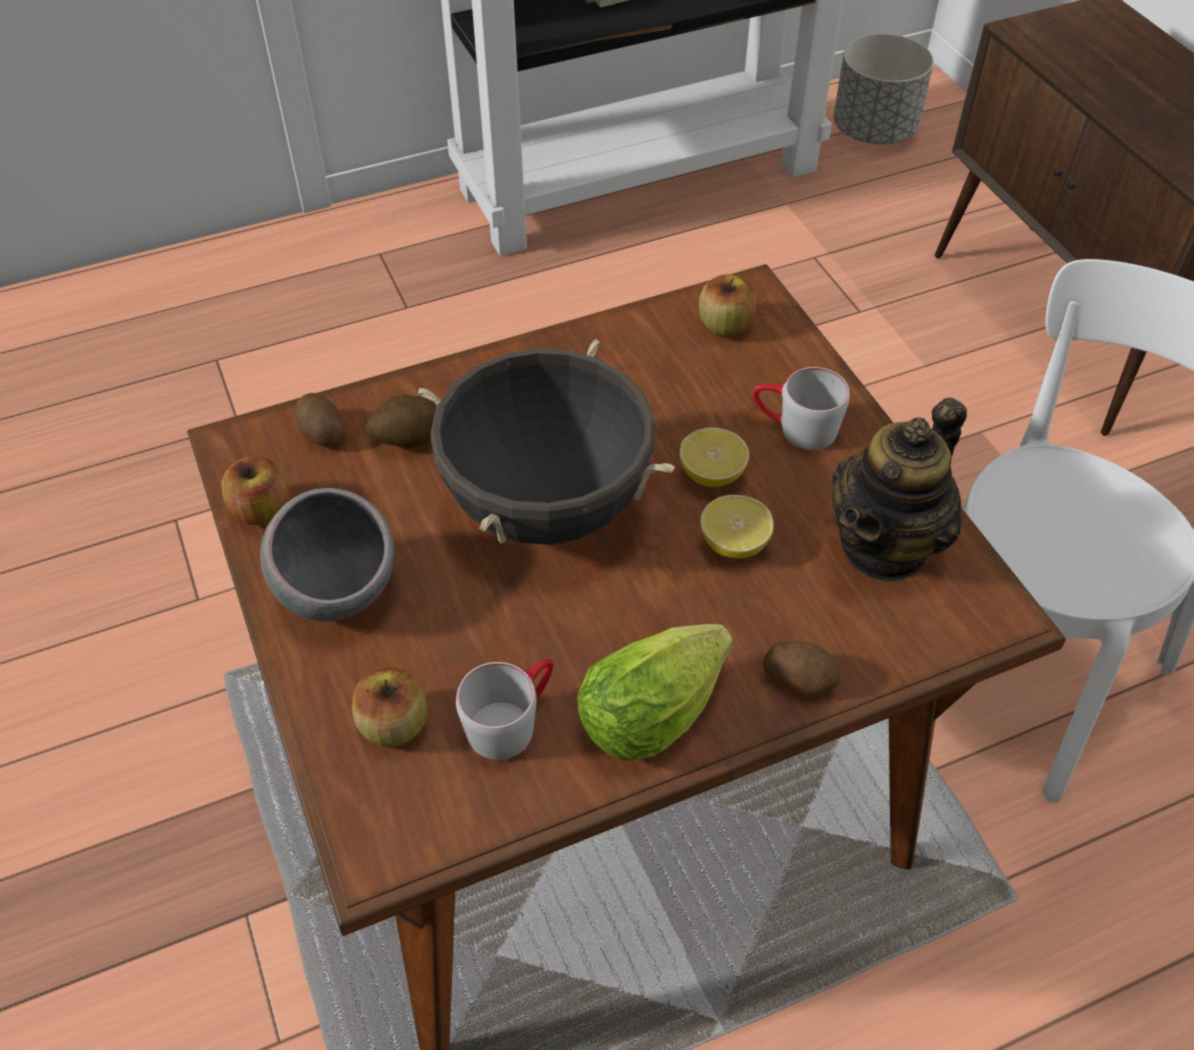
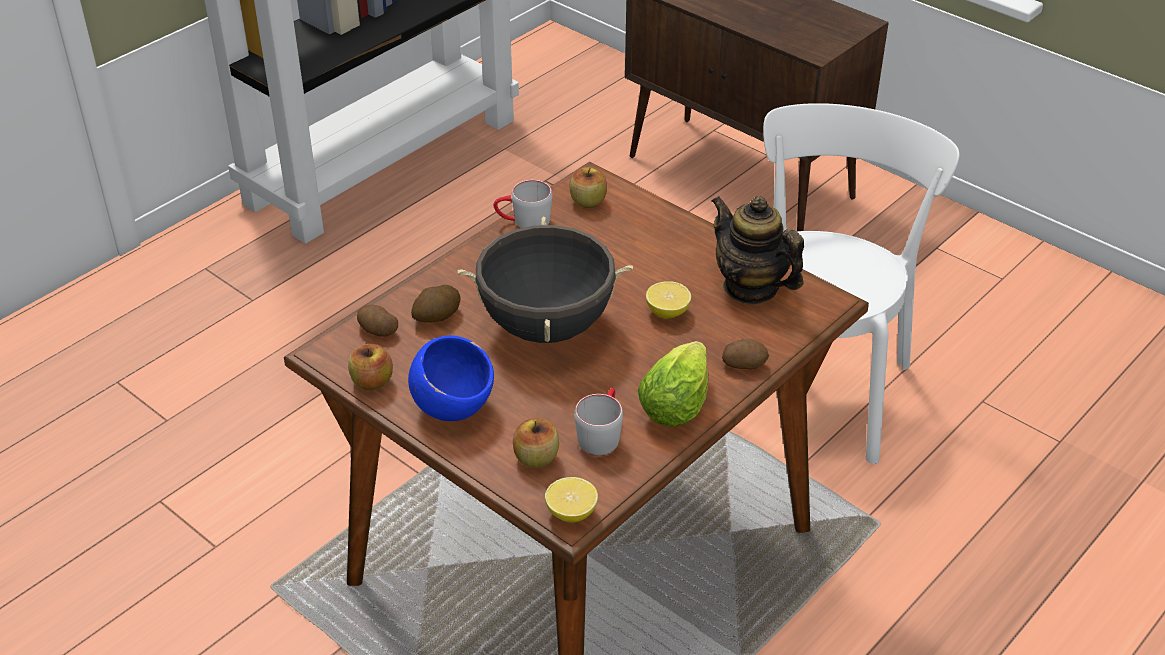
camera: 25 degrees left, 10 degrees down
grey bowl [260,488,395,622] -> blue bowl [408,335,494,421]
lemon [679,427,749,487] -> lemon moved to [545,477,598,523]
grey mug [753,367,850,450] -> grey mug moved to [493,180,552,228]
teapot [831,397,967,583] -> teapot turned 120 degrees clockwise [712,196,804,304]
grey planter [833,34,934,144] -> none

